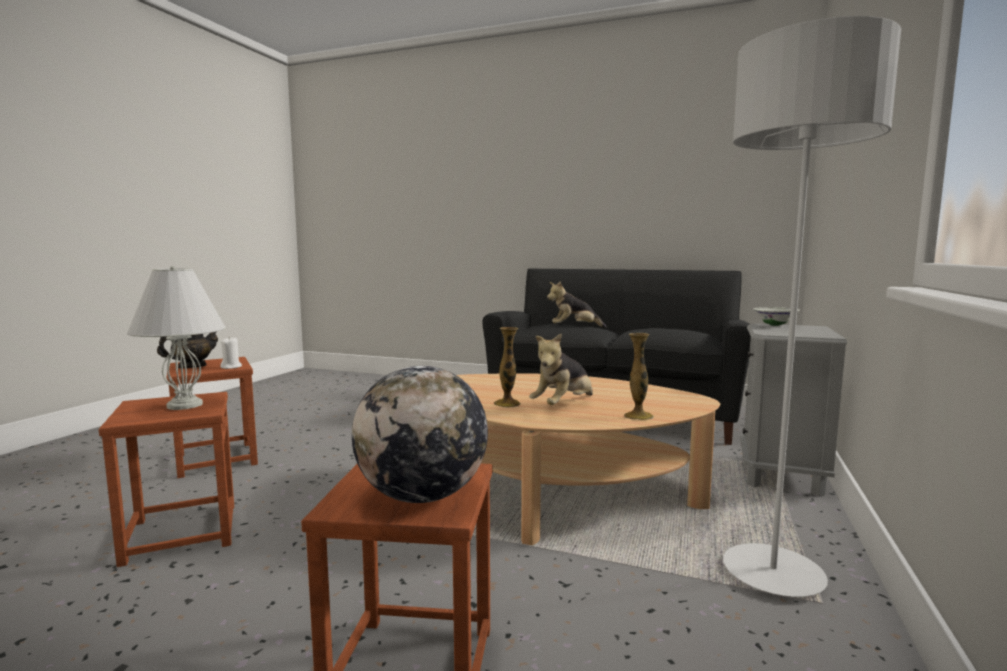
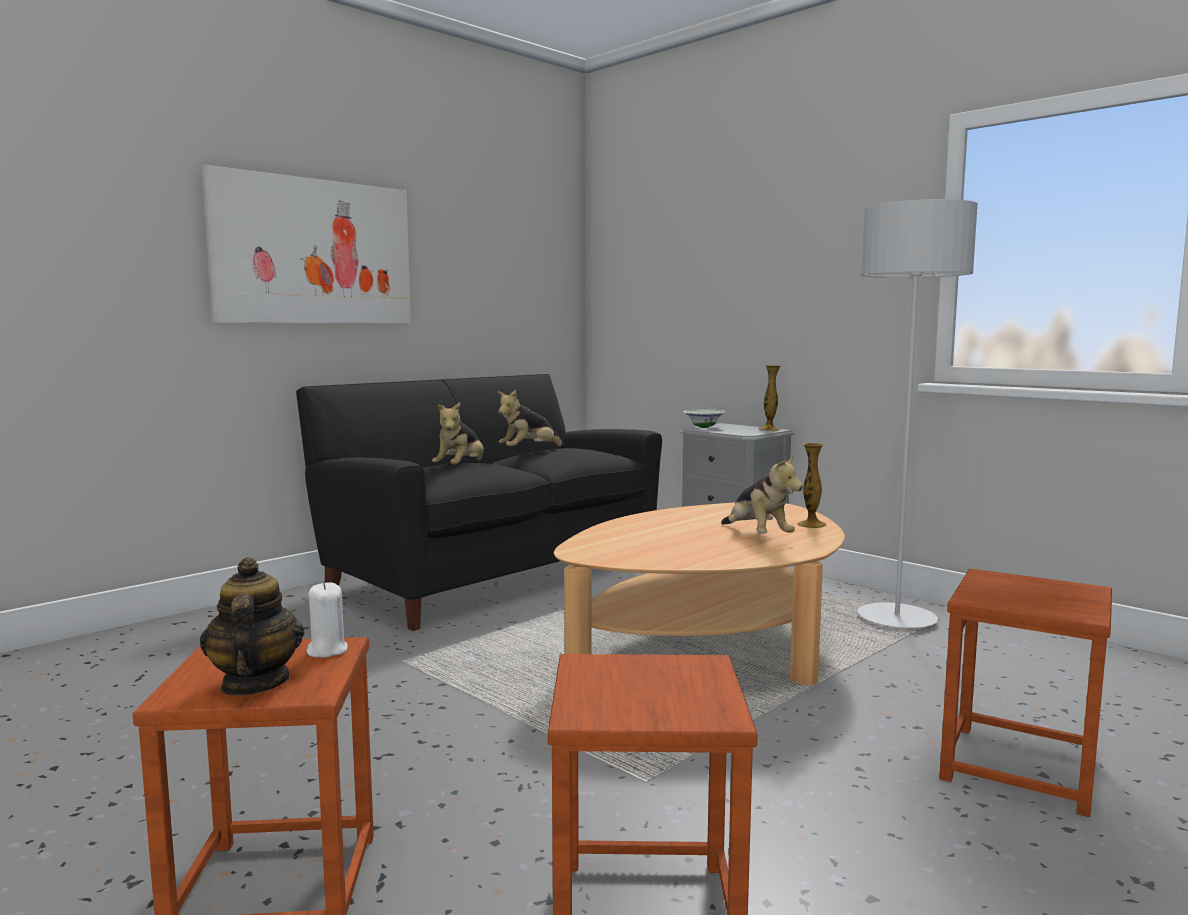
camera: 65 degrees left, 0 degrees up
white table lamp [127,266,226,410] -> none
globe [352,366,488,503] -> none
vase [494,327,521,407] -> vase moved to [758,365,781,431]
none -> picture [202,165,411,323]
none -> plush toy [497,390,565,448]

